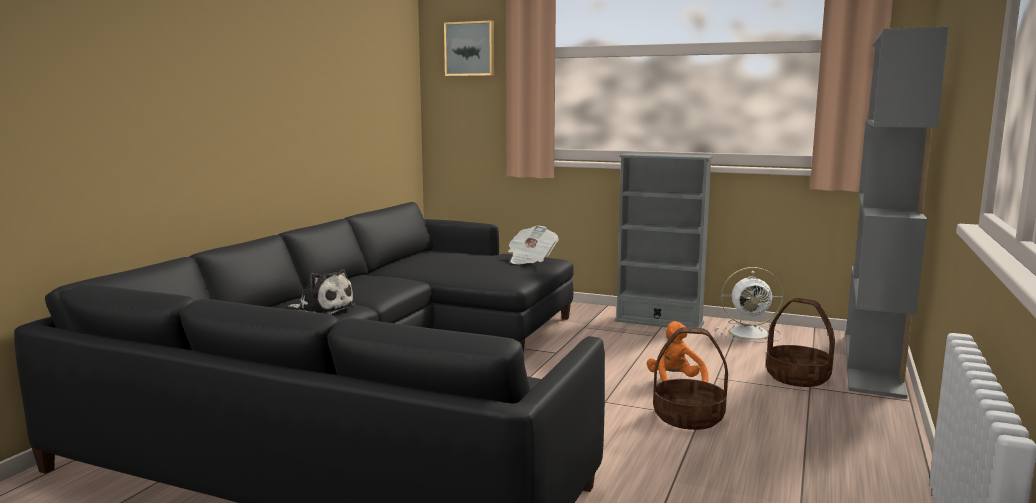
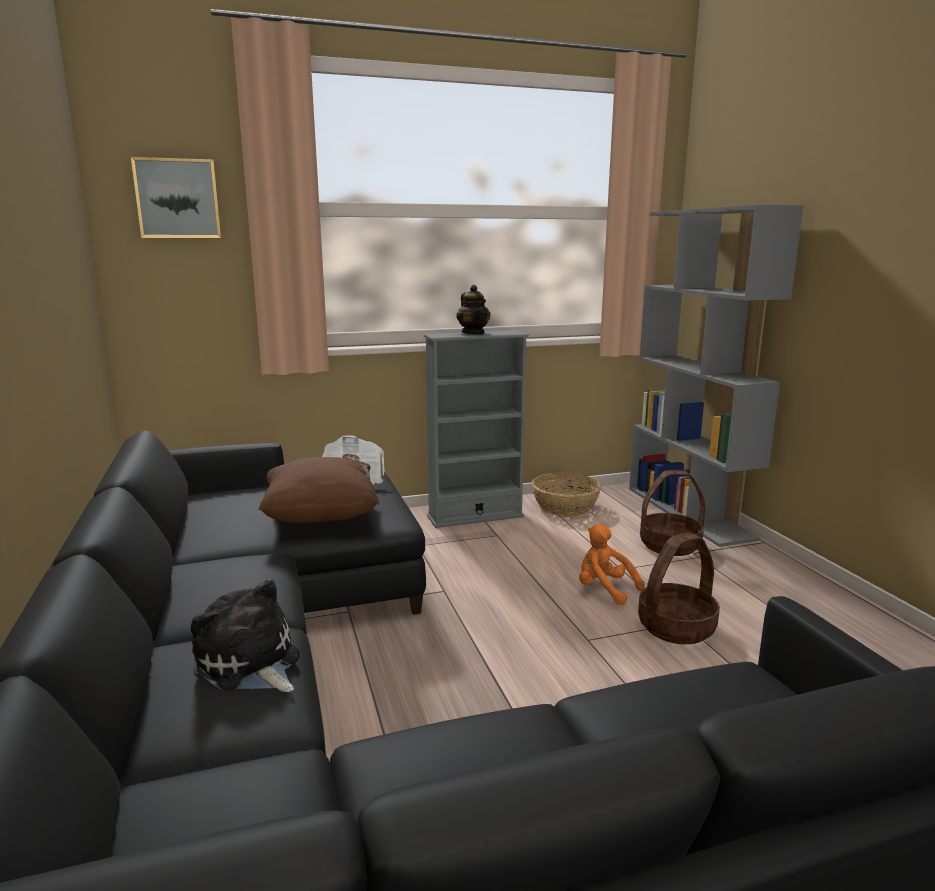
camera: 40 degrees left, 5 degrees up
plush toy [288,269,356,315] -> plush toy turned 120 degrees counterclockwise [191,579,300,692]
white fan [716,267,783,343] -> basket [532,472,601,517]
none -> brown pillow [258,457,379,523]
none -> teapot [456,285,490,334]

